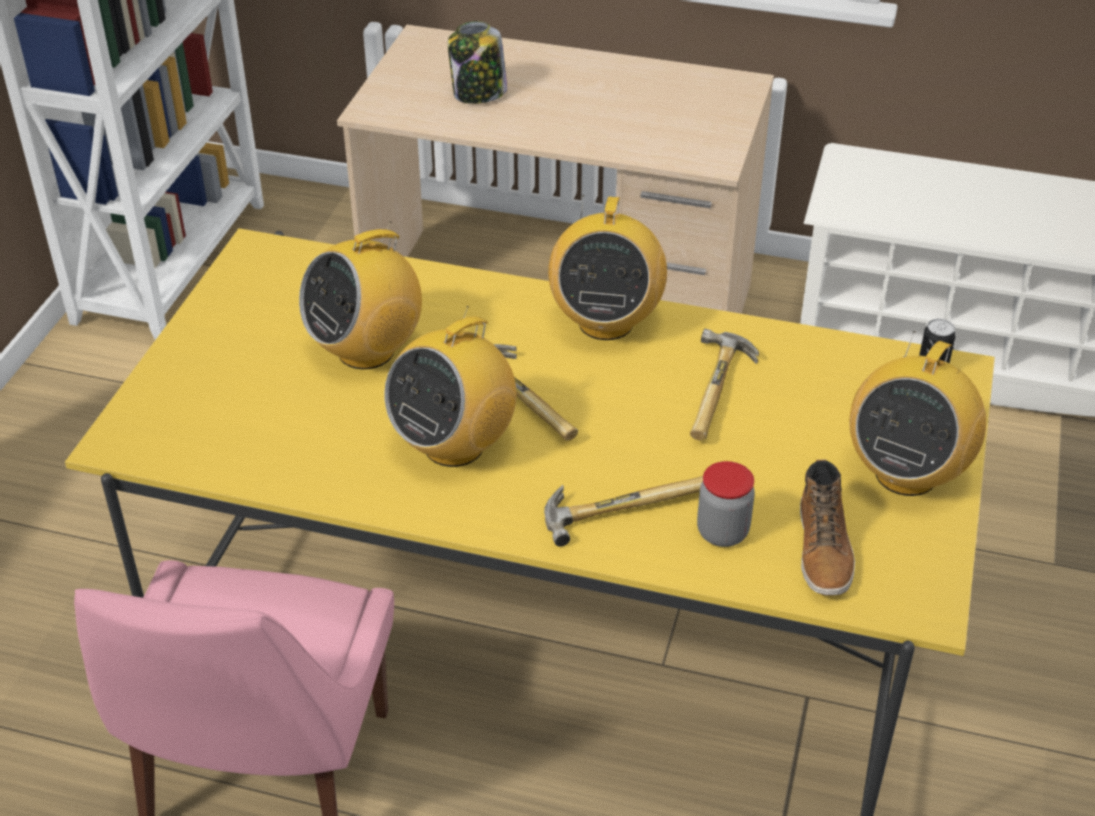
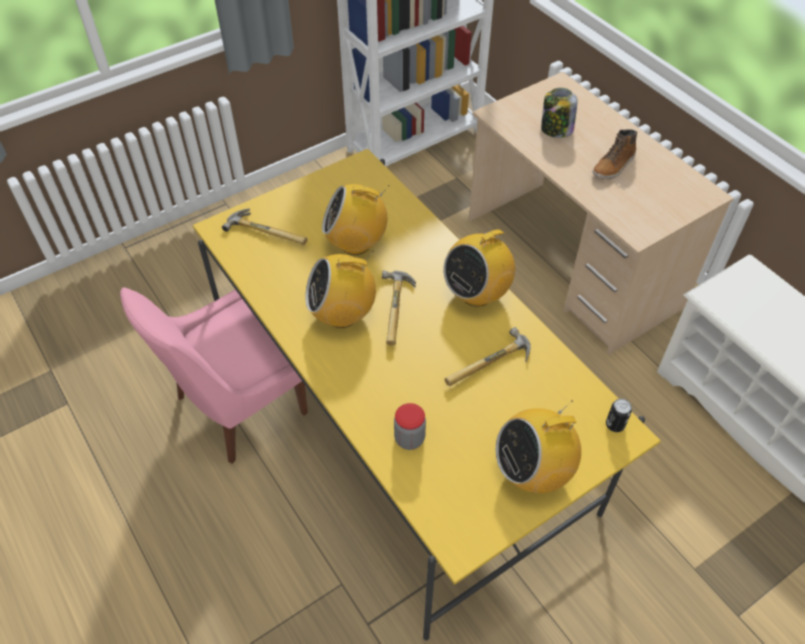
camera: 40 degrees right, 10 degrees up
hammer [544,476,703,547] -> hammer moved to [222,208,307,245]
boot [800,460,855,595] -> boot moved to [592,129,637,179]

